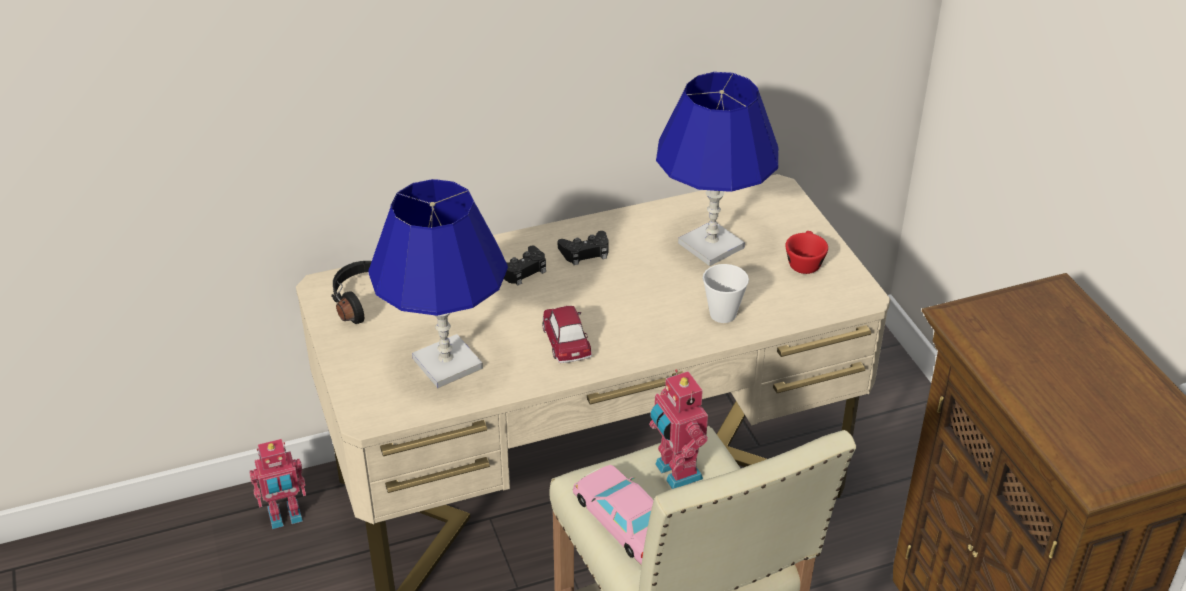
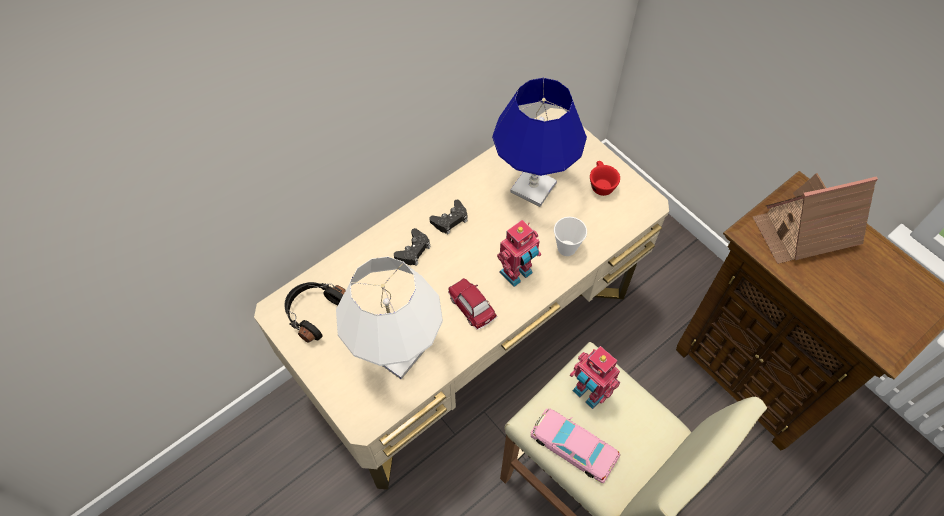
camera: 20 degrees left, 20 degrees up
toy robot [249,439,306,529] -> toy robot moved to [497,220,541,287]
blue table lamp [368,179,508,388] -> white table lamp [336,257,443,379]
none -> toy house [753,173,878,264]

